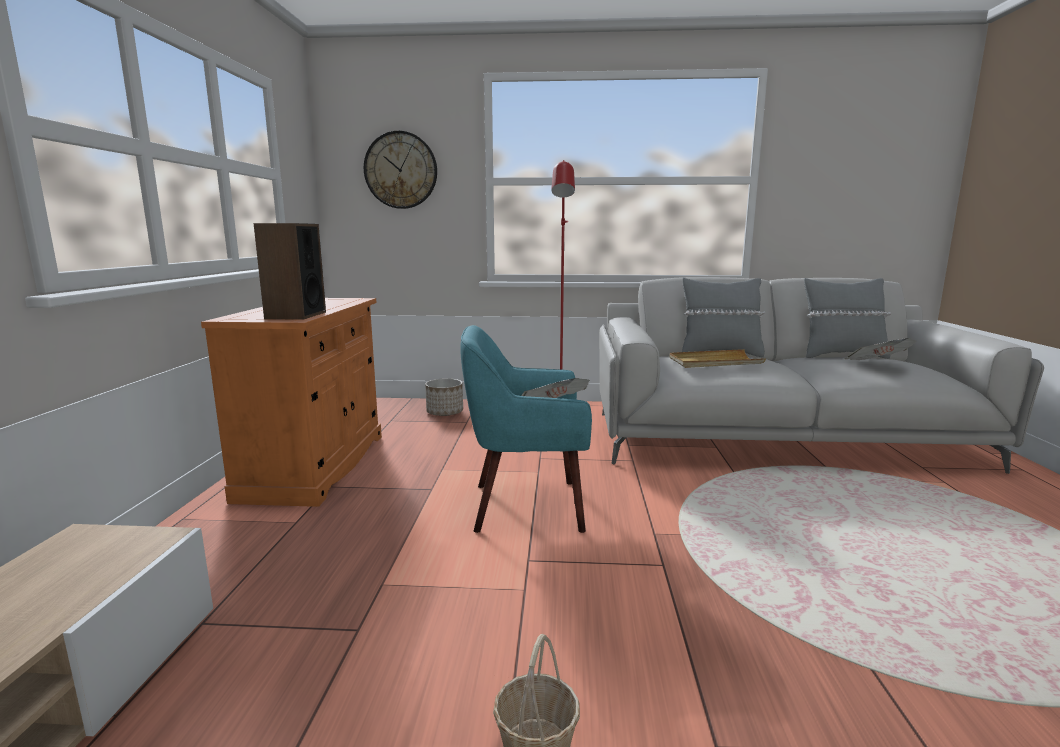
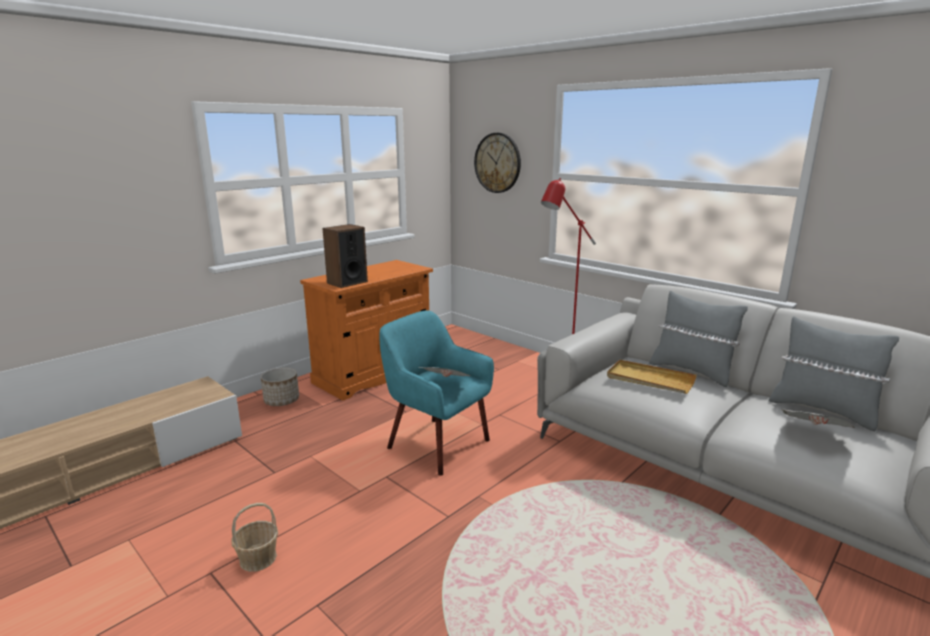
camera: 40 degrees right, 5 degrees up
planter [425,378,463,416] -> planter moved to [261,367,299,406]

